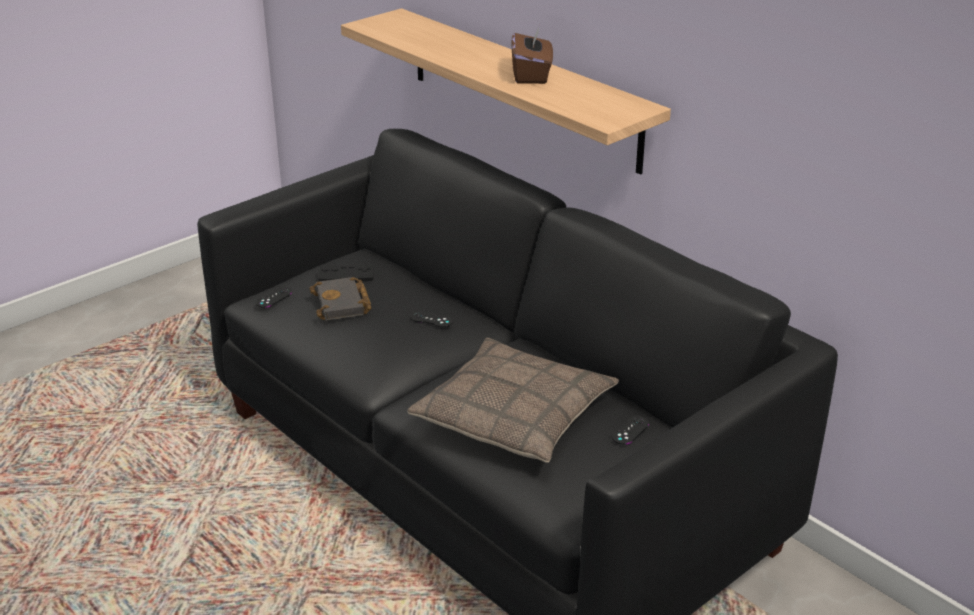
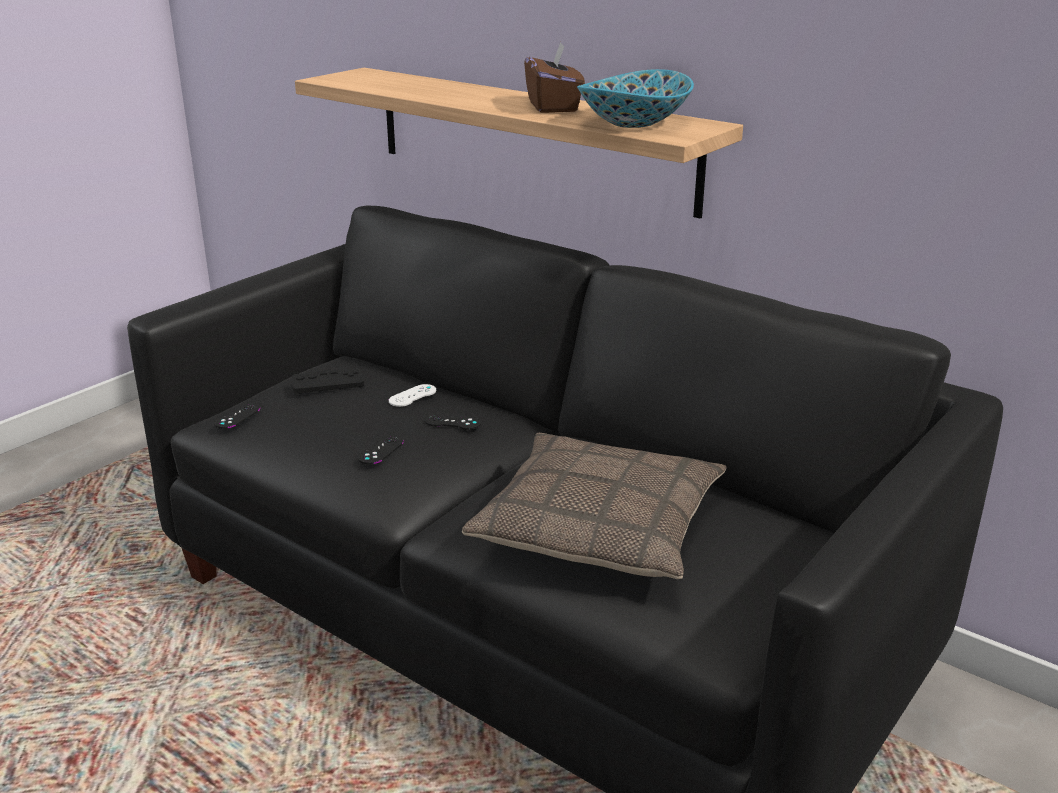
camera: 10 degrees left, 5 degrees down
black book [309,277,372,321] -> none
black game controller [612,416,649,445] -> black game controller moved to [358,434,404,464]
none -> white game controller [388,384,436,407]
none -> bowl [577,69,694,128]

